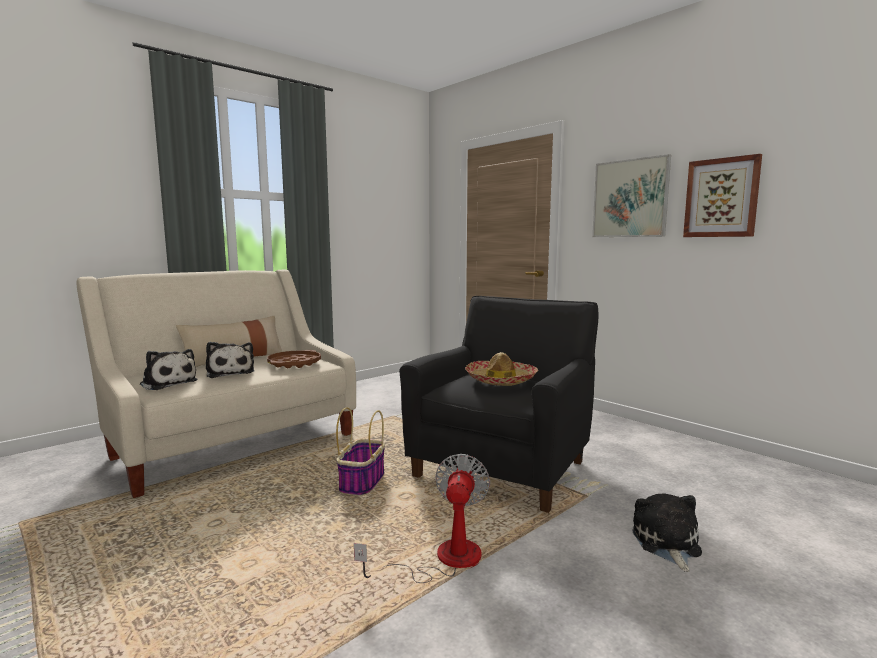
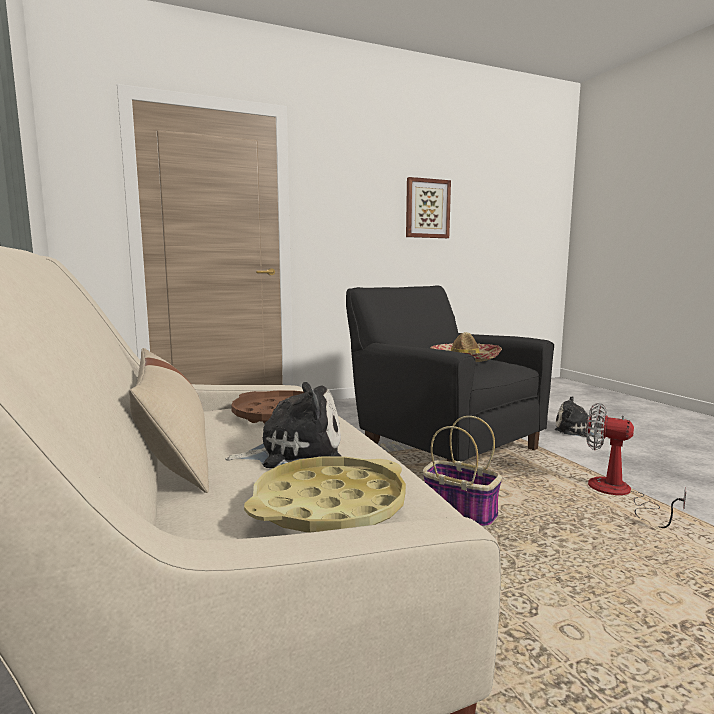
camera: 70 degrees left, 0 degrees up
plush toy [140,349,197,390] -> yellow tray [244,456,406,533]
picture [592,154,671,237] -> none

